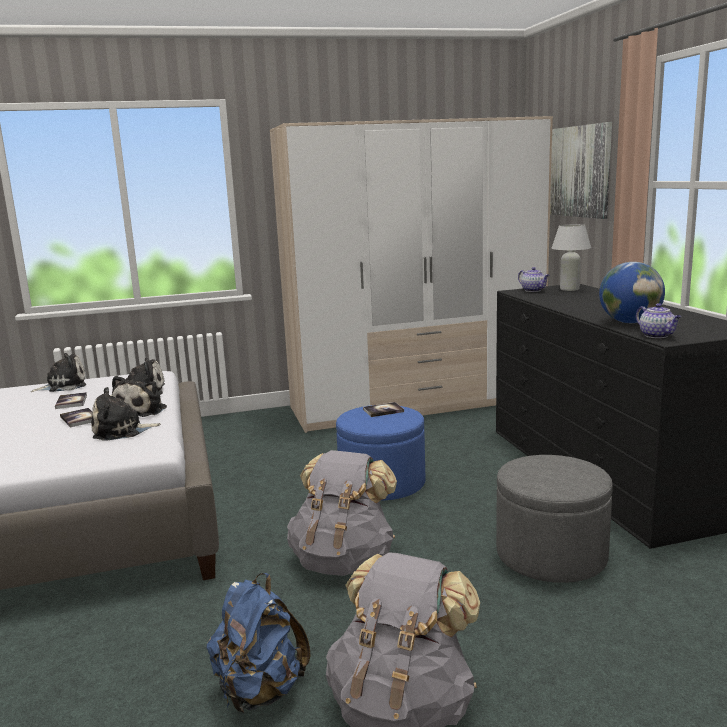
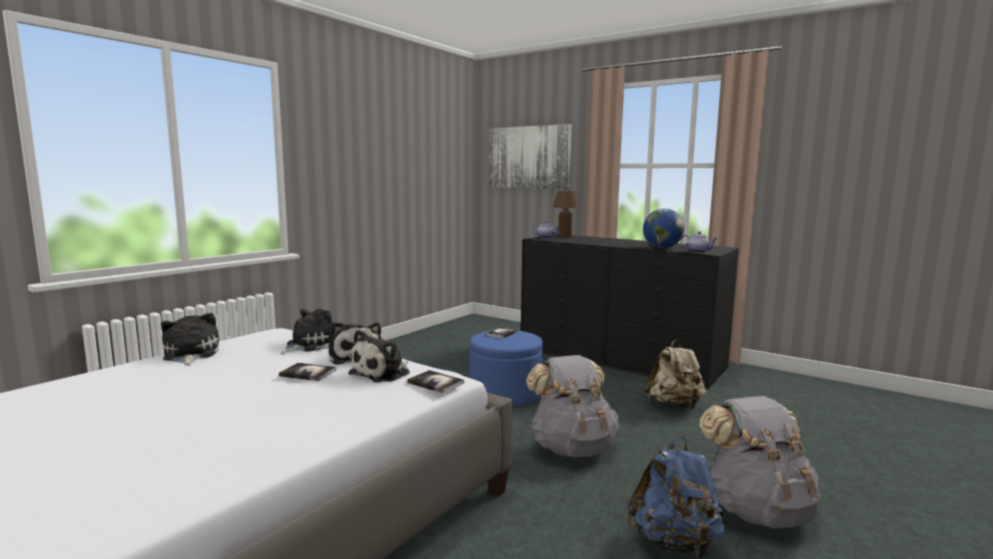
camera: 40 degrees left, 5 degrees down
plush toy [31,353,86,392] -> plush toy turned 45 degrees counterclockwise [161,313,219,366]
book [55,392,87,409] -> book moved to [407,370,464,393]
wardrobe [270,116,553,433] -> none
grey ottoman [496,455,613,583] -> beige backpack [645,339,706,410]
white table lamp [552,224,591,291] -> brown table lamp [553,191,580,237]

